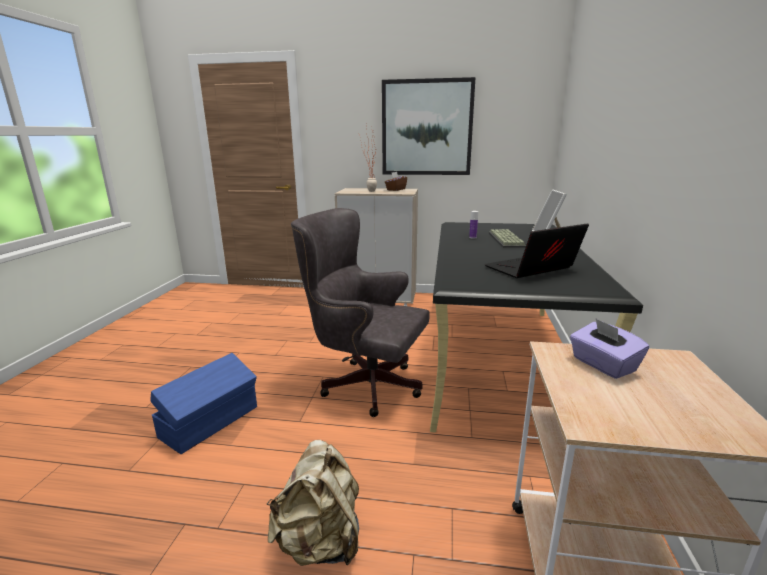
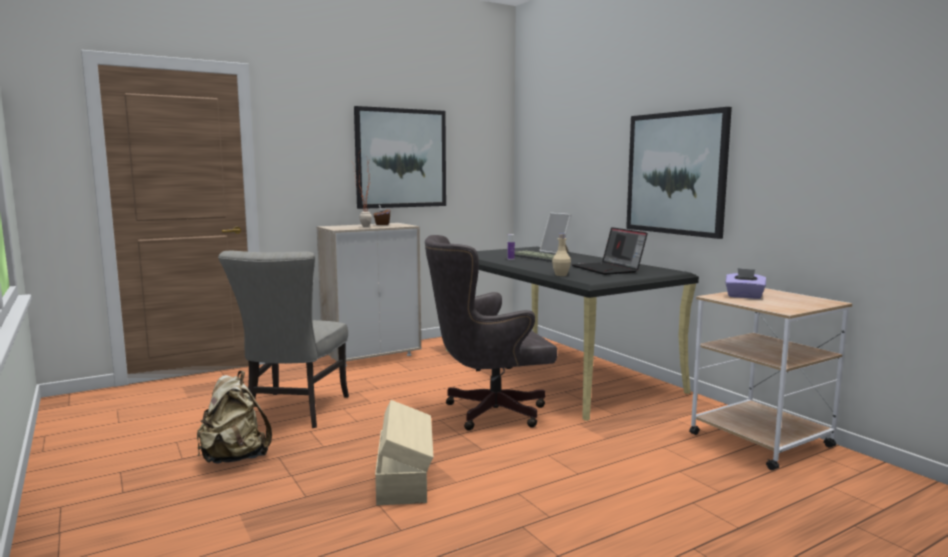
camera: 40 degrees left, 10 degrees down
blue storage box [150,353,257,454] -> beige storage box [375,400,433,505]
beige backpack [267,440,359,566] -> beige backpack moved to [197,371,272,464]
laptop [485,223,589,278] -> laptop turned 45 degrees counterclockwise [572,227,648,275]
none -> grey chair [218,251,349,428]
none -> beige bottle [552,234,571,276]
none -> picture [626,107,732,239]

